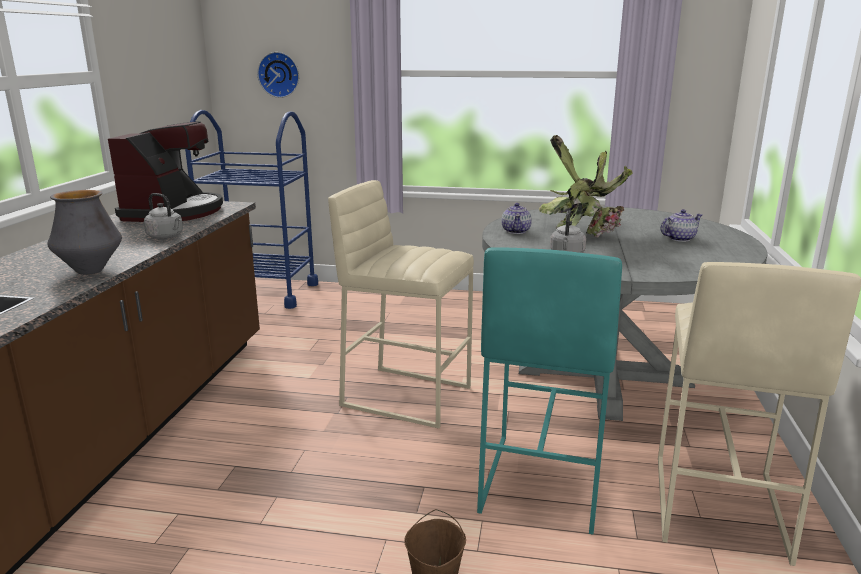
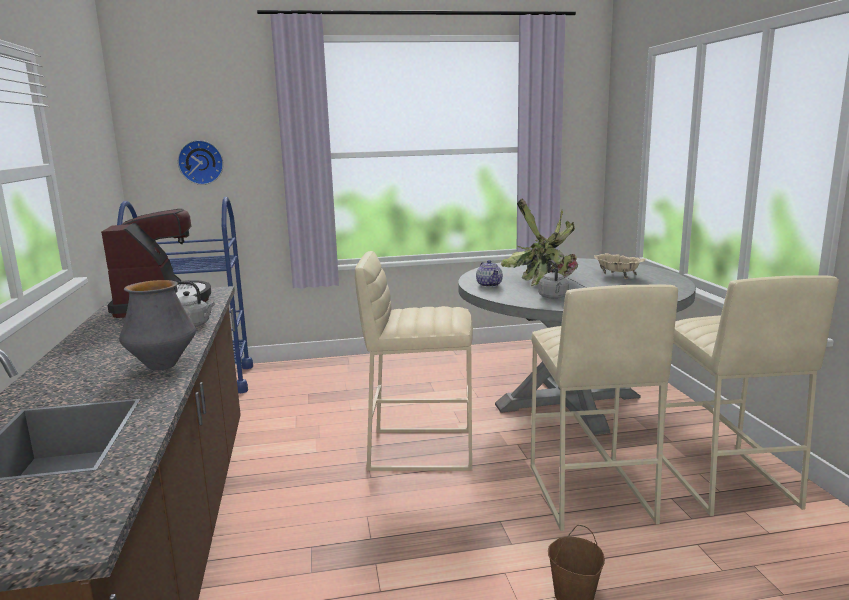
camera: 20 degrees left, 5 degrees down
turquoise stool [477,247,622,535] -> beige stool [531,285,678,531]
teapot [661,209,702,242] -> beige bowl [594,253,645,279]

